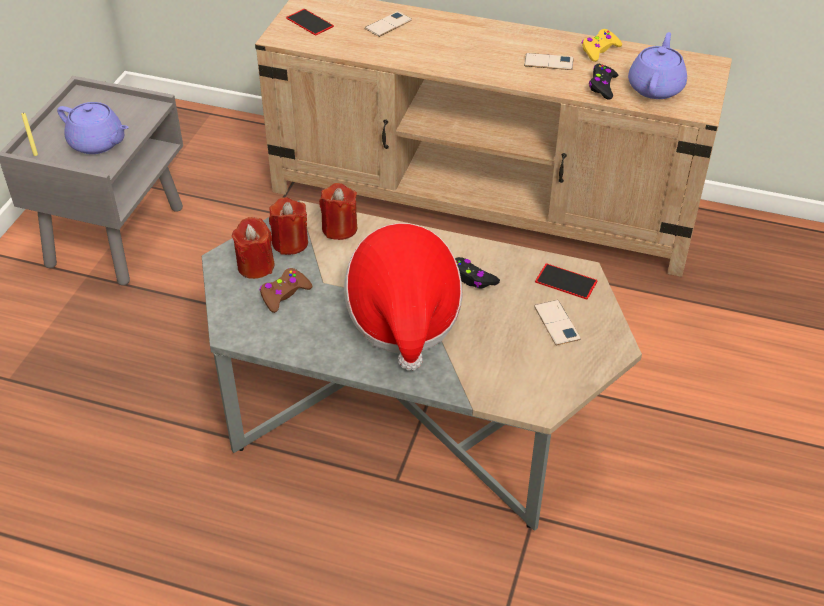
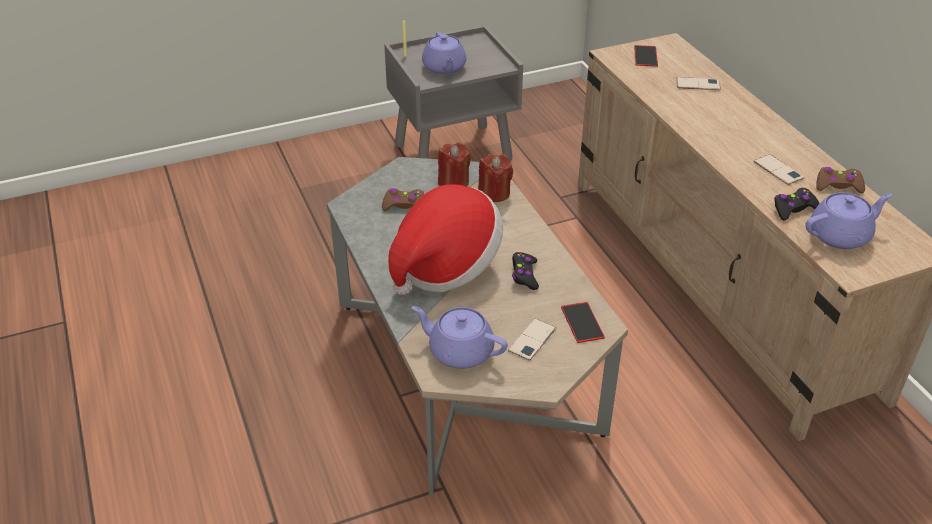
camera: 50 degrees right, 5 degrees down
red candle [232,217,275,279] -> none
yellow game controller [582,29,622,62] -> brown game controller [816,167,865,193]
none -> purple teapot [411,306,508,369]

